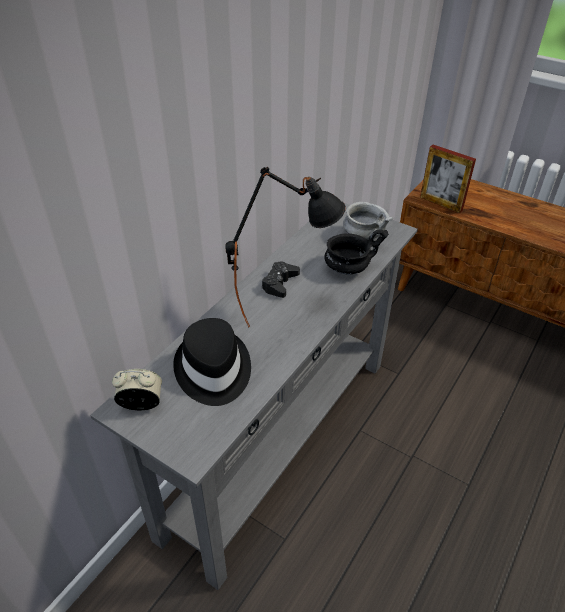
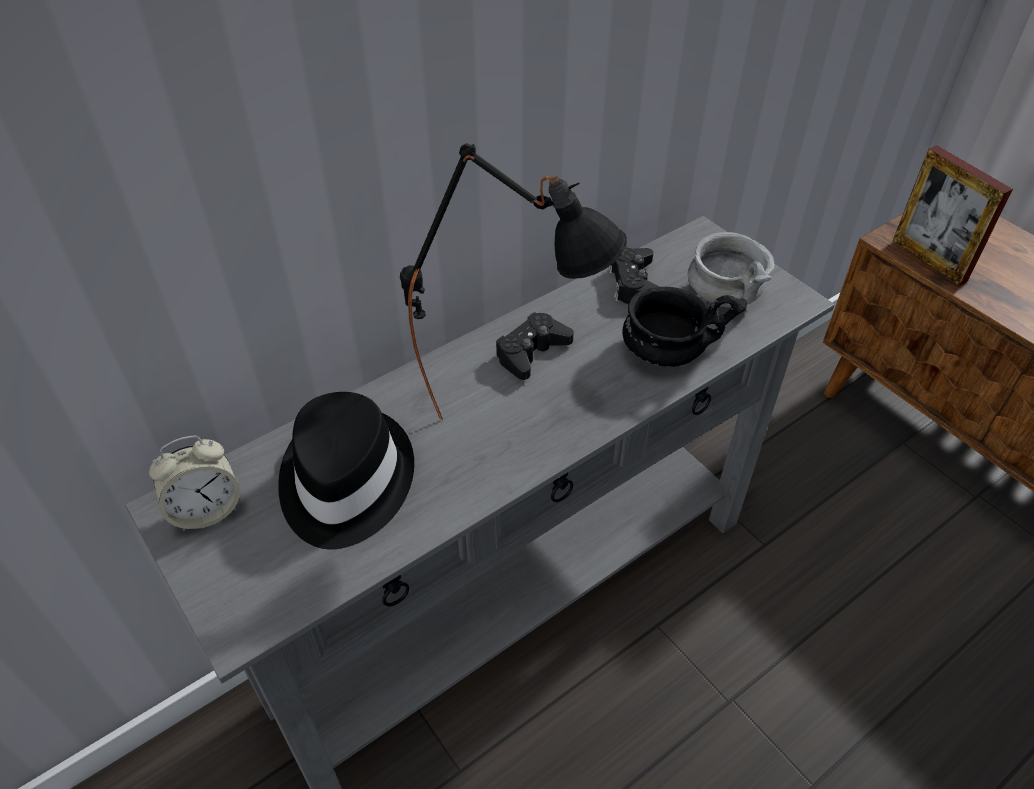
camera: 20 degrees right, 5 degrees up
alarm clock [112,369,162,410] -> alarm clock turned 135 degrees clockwise [149,436,240,531]
none -> black game controller [608,247,659,304]

